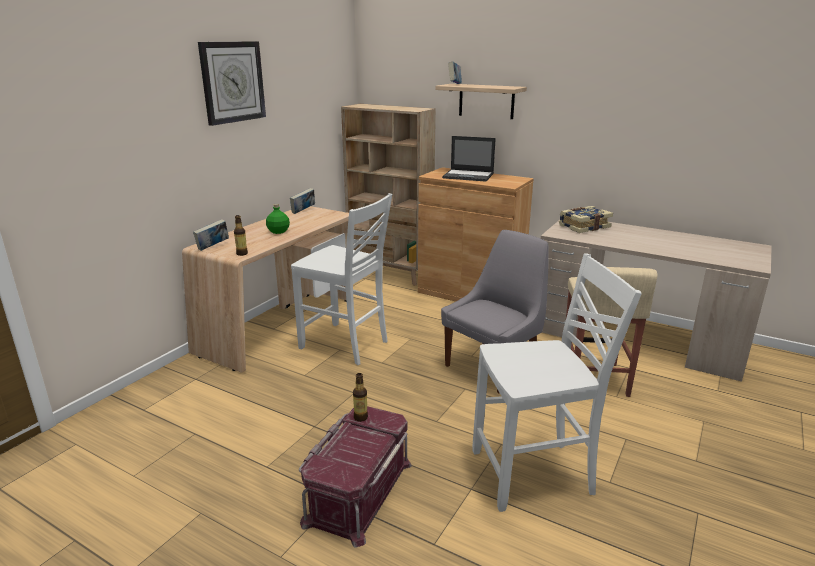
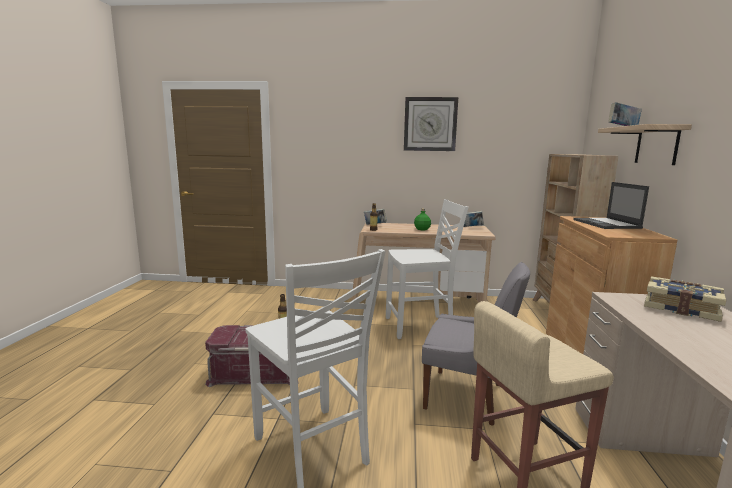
camera: 65 degrees right, 10 degrees down
white chair [291,193,392,365] -> white chair turned 105 degrees counterclockwise [386,199,468,339]

